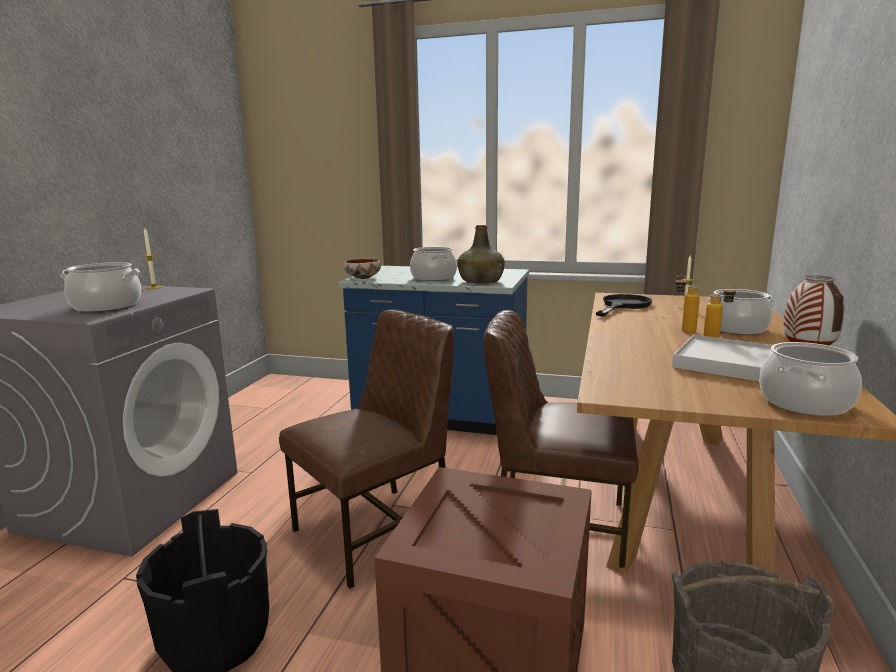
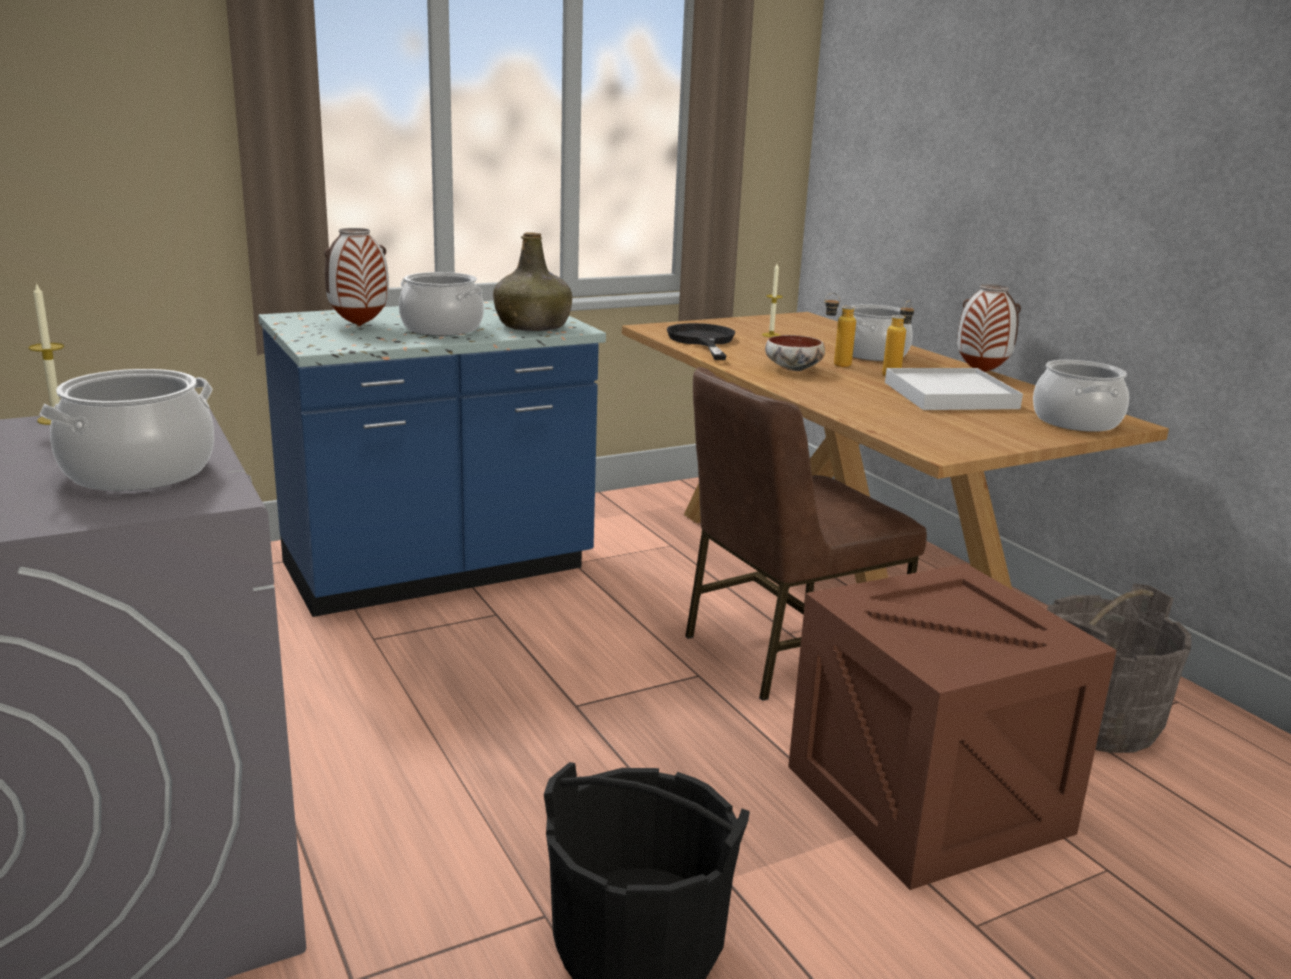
camera: 45 degrees left, 5 degrees up
brown chair [279,309,454,589] -> none
bowl [344,259,381,279] -> bowl moved to [765,335,825,371]
none -> vase [324,228,389,326]

